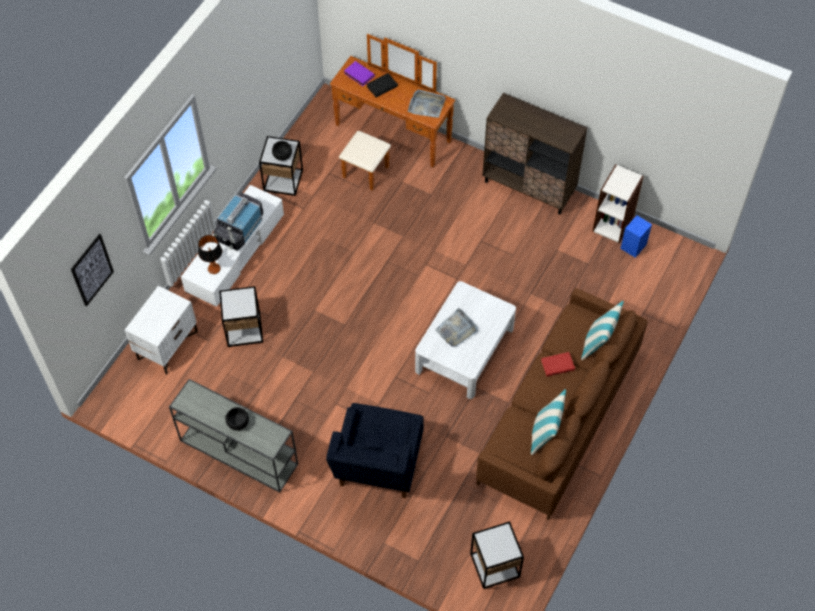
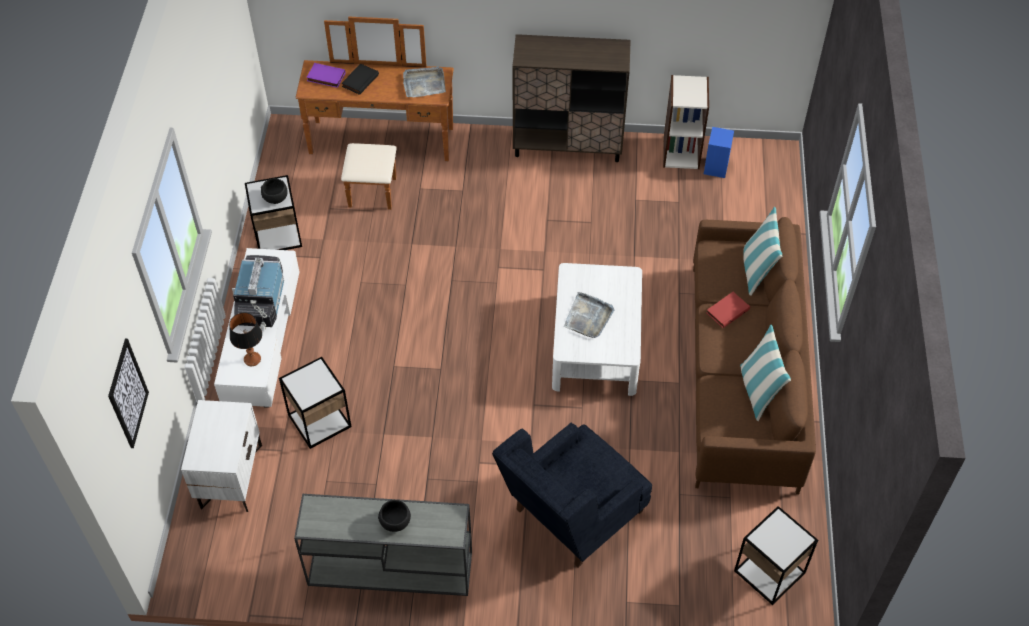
camera: 25 degrees left, 5 degrees down
blue armchair [326,403,424,498] -> blue armchair turned 60 degrees clockwise [492,422,652,568]

